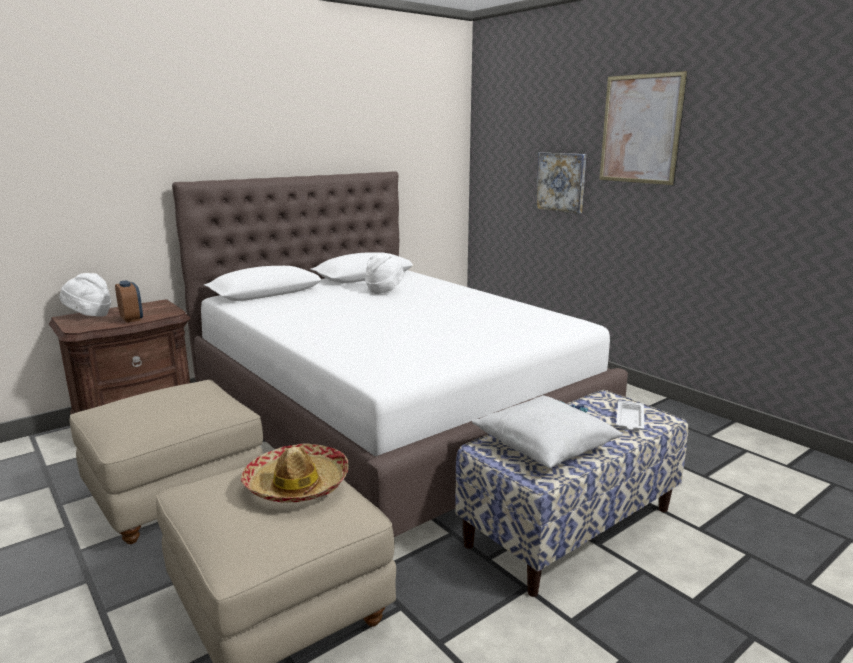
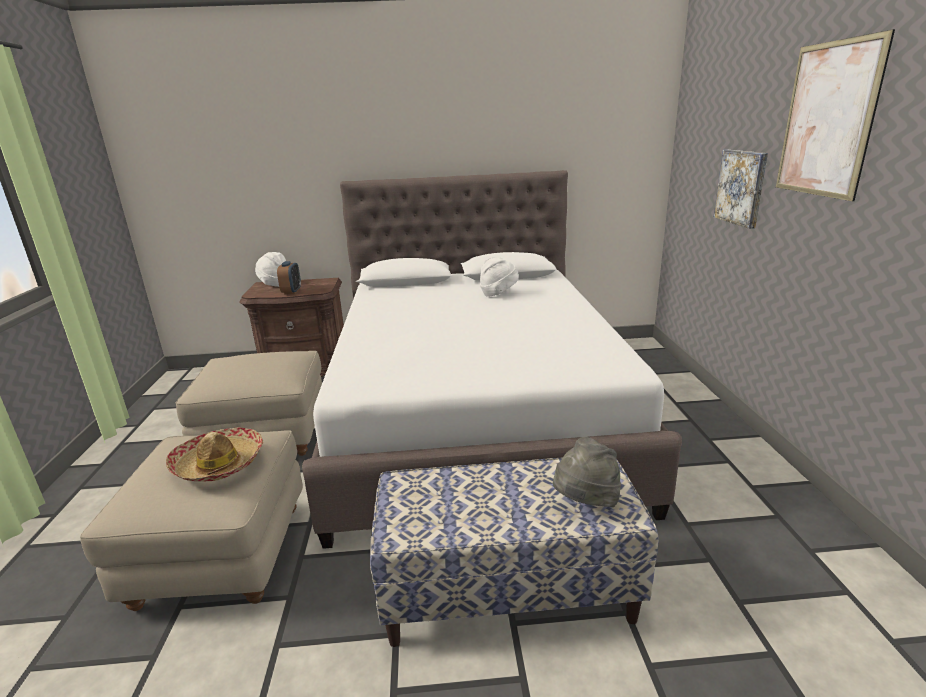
camera: 35 degrees right, 5 degrees up
grey pillow [472,395,623,468] -> none
white tray [617,401,644,431] -> grey hat [553,437,621,507]

